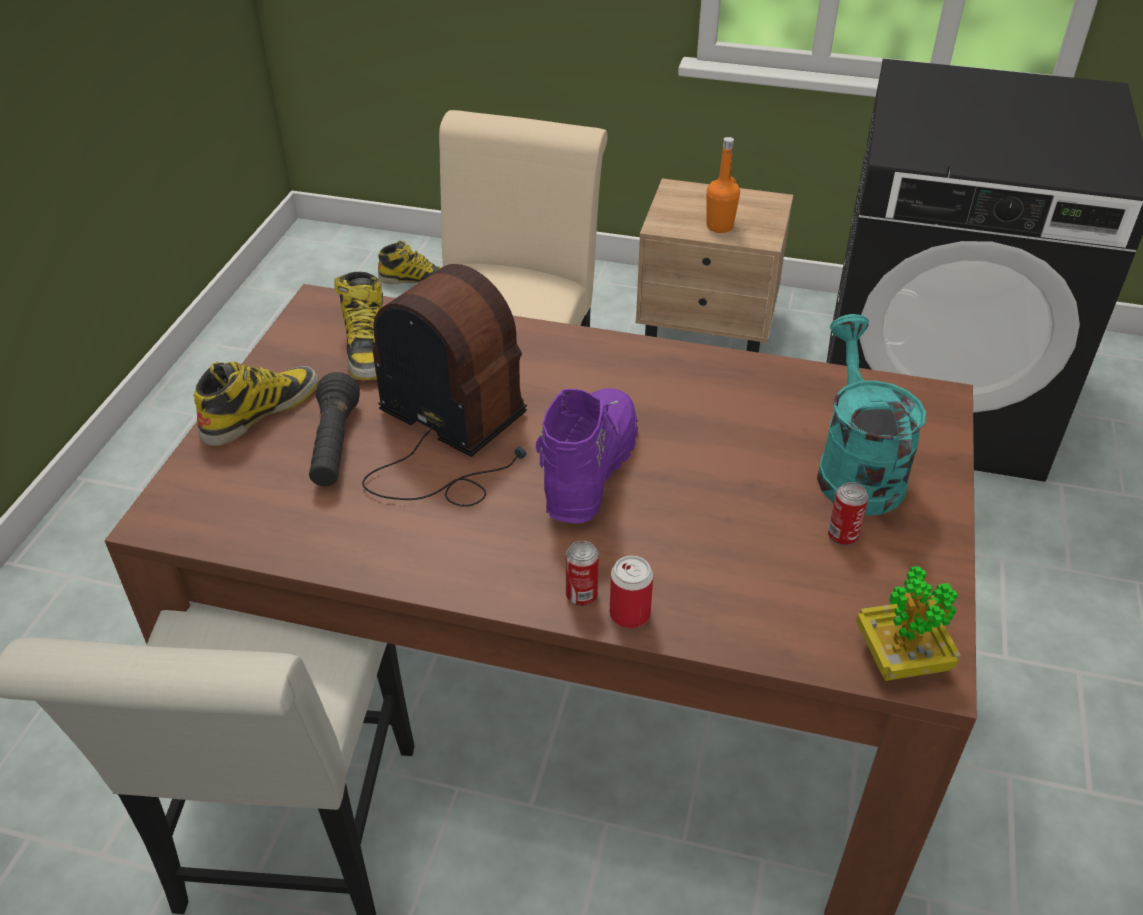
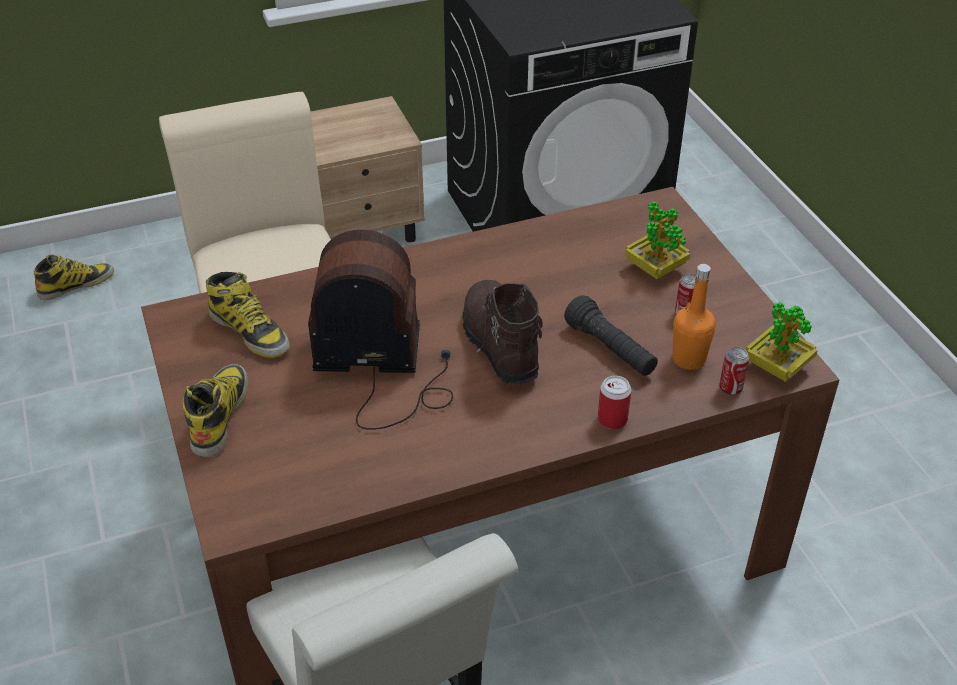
camera: 35 degrees left, 0 degrees up
black flashlight [309,372,360,486] -> black flashlight moved to [564,296,658,376]
purple boot [535,388,638,523] -> brown boot [463,280,543,385]
can [566,541,599,606] -> can moved to [719,347,749,395]
orange bottle [707,137,740,233] -> orange bottle moved to [672,264,716,370]
turquoise watering can [817,314,926,515] -> potted plant [625,201,690,279]

